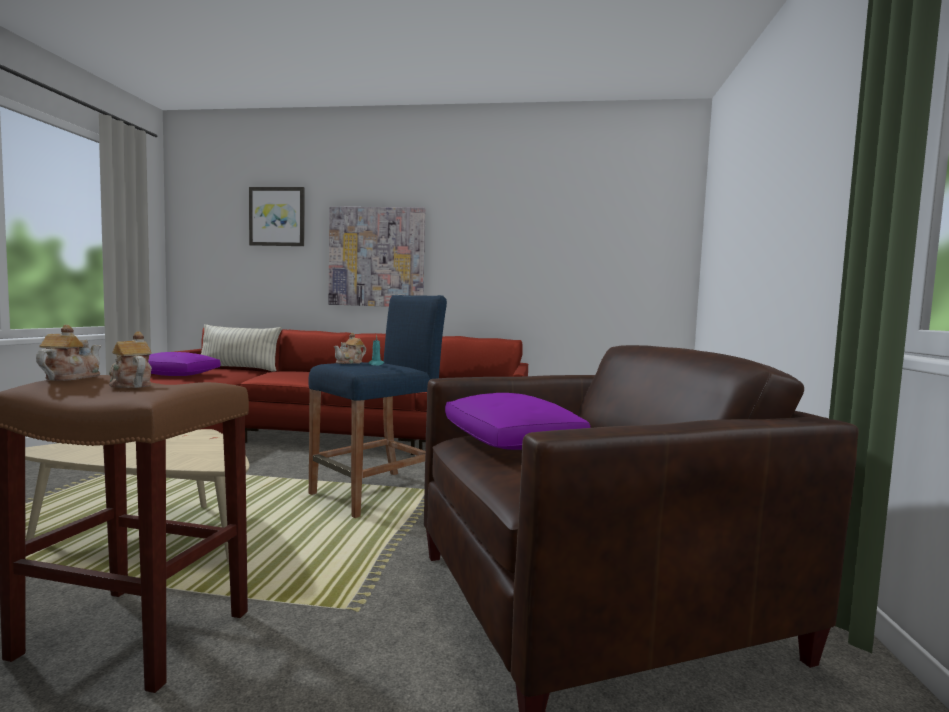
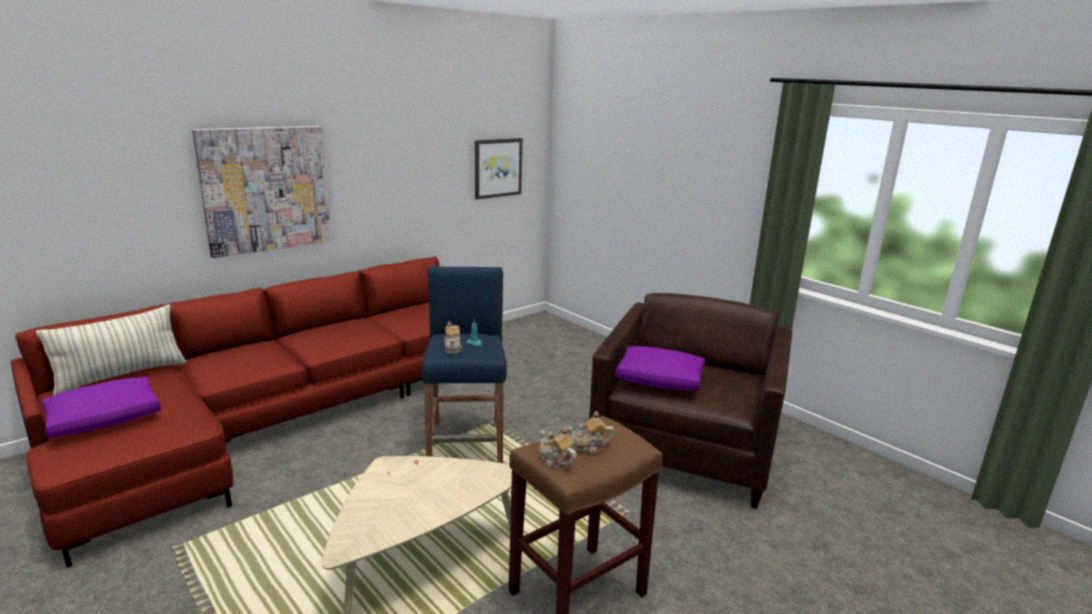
camera: 50 degrees left, 15 degrees up
picture [249,187,305,246] -> picture moved to [475,138,522,200]

